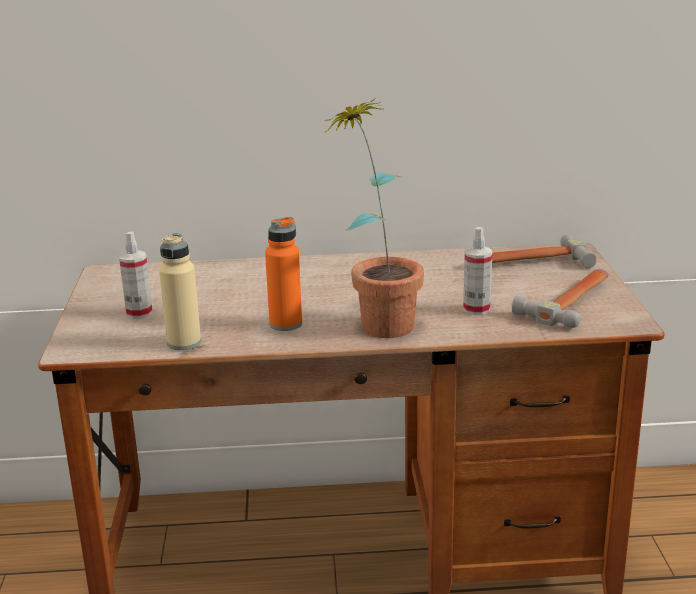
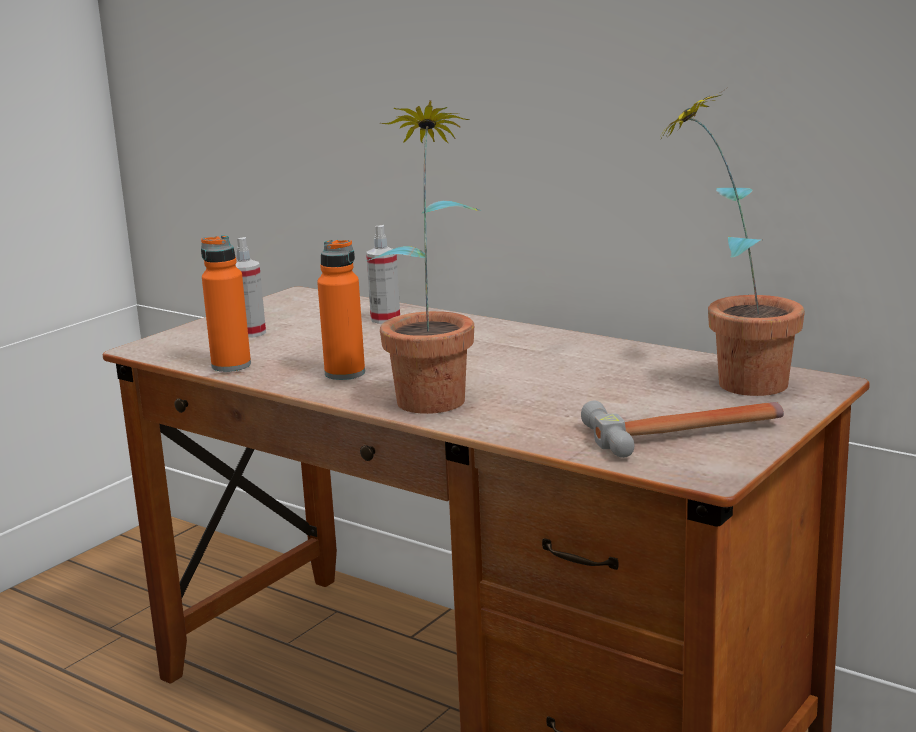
camera: 40 degrees right, 5 degrees down
beige bottle [159,233,201,350] -> orange bottle [201,235,251,372]
spray bottle [463,227,493,315] -> spray bottle moved to [366,225,400,324]
hammer [492,235,597,269] -> potted plant [656,91,805,396]

